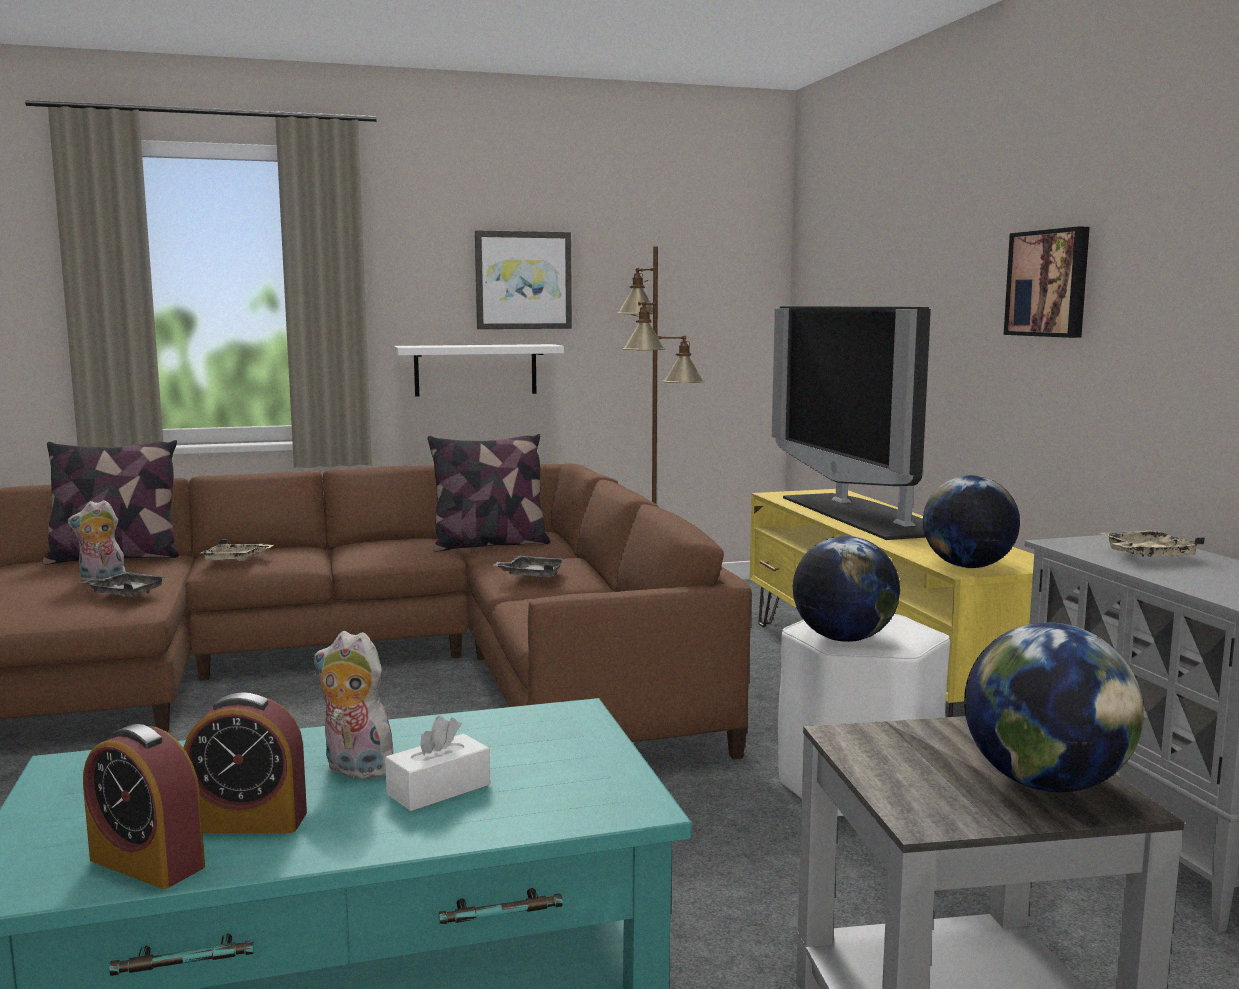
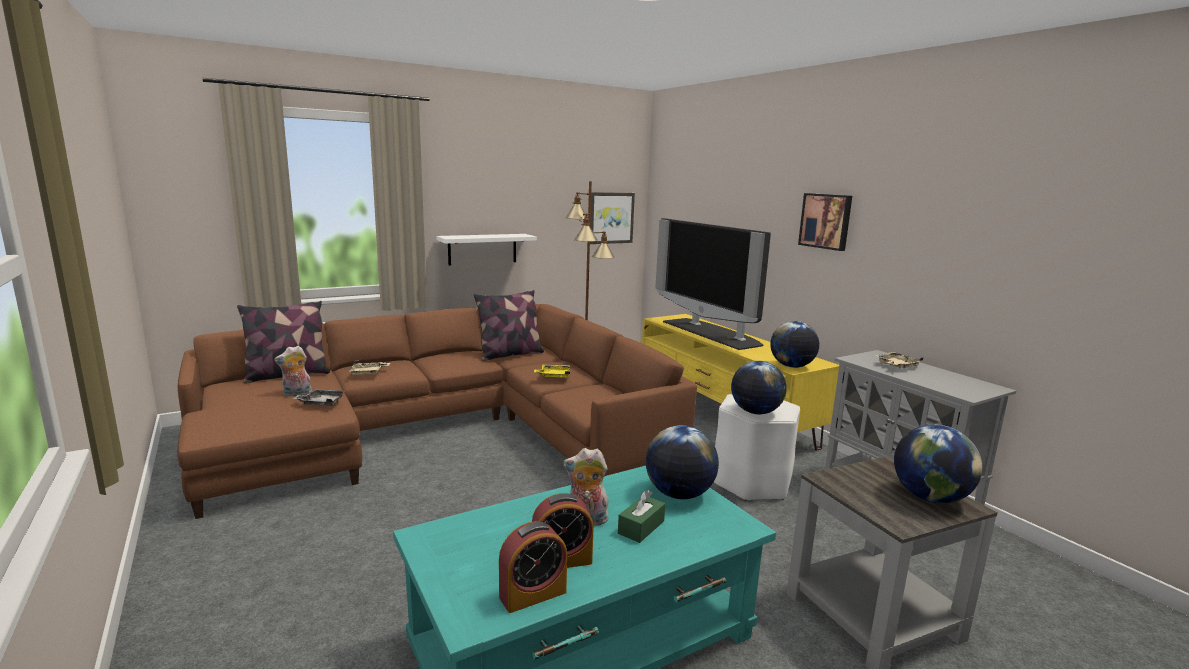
camera: 15 degrees left, 5 degrees up
alarm clock [83,724,205,889] -> alarm clock turned 45 degrees counterclockwise [499,521,567,613]
white tissue box [385,716,490,811] -> green tissue box [618,490,665,543]
picture [475,230,572,329] -> picture moved to [590,192,635,244]
grey tray [493,555,565,578] -> yellow tray [534,364,570,378]
none -> globe [646,425,719,499]

